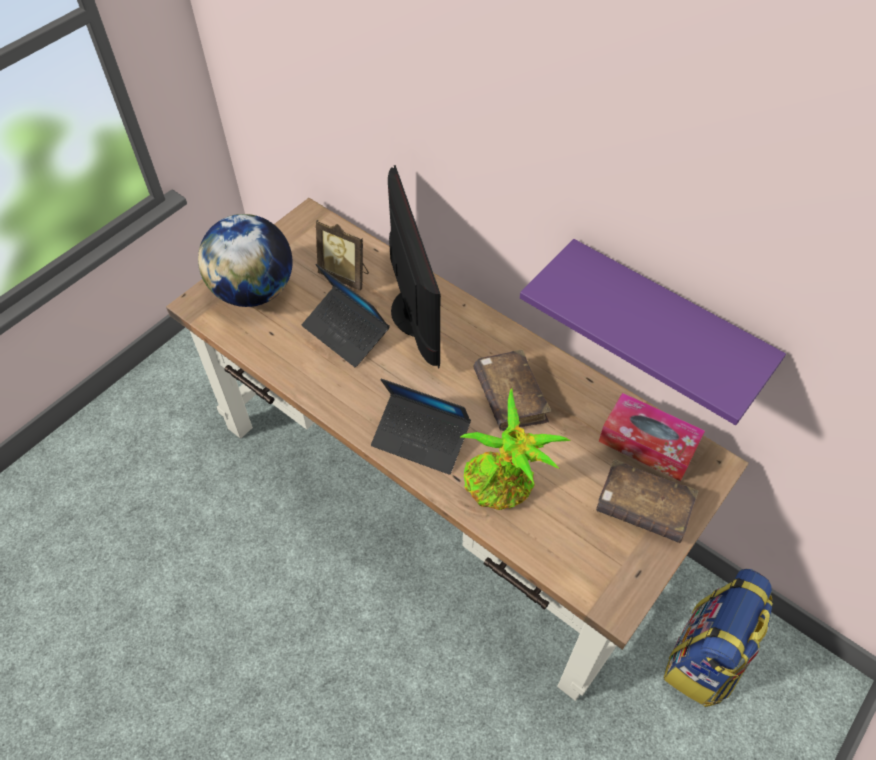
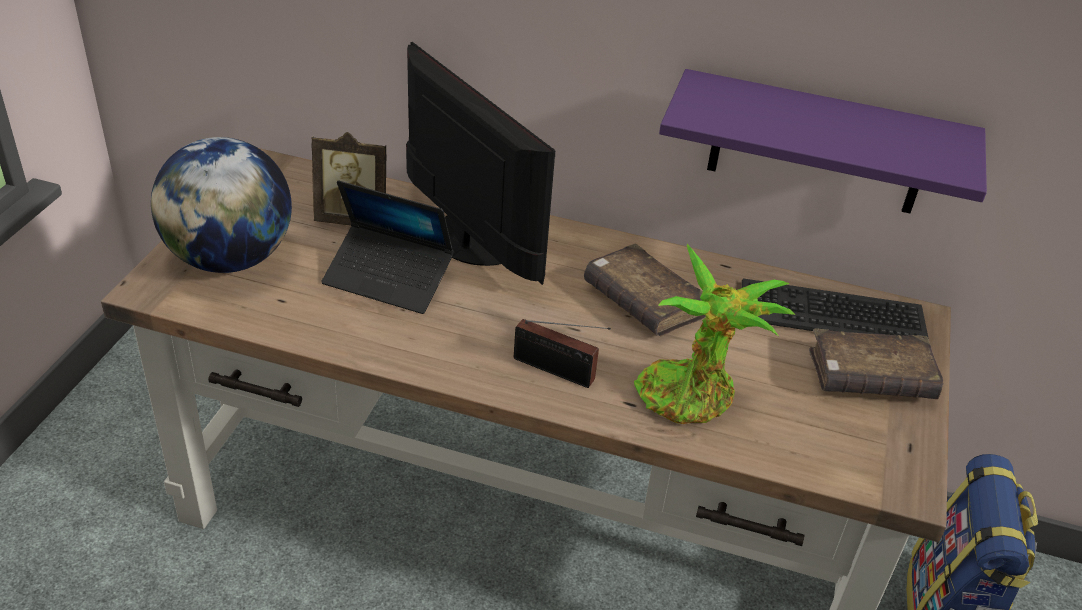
camera: 25 degrees left, 15 degrees down
laptop [371,379,471,475] -> radio [514,319,611,388]
tissue box [599,393,705,481] -> keyboard [742,278,929,339]

